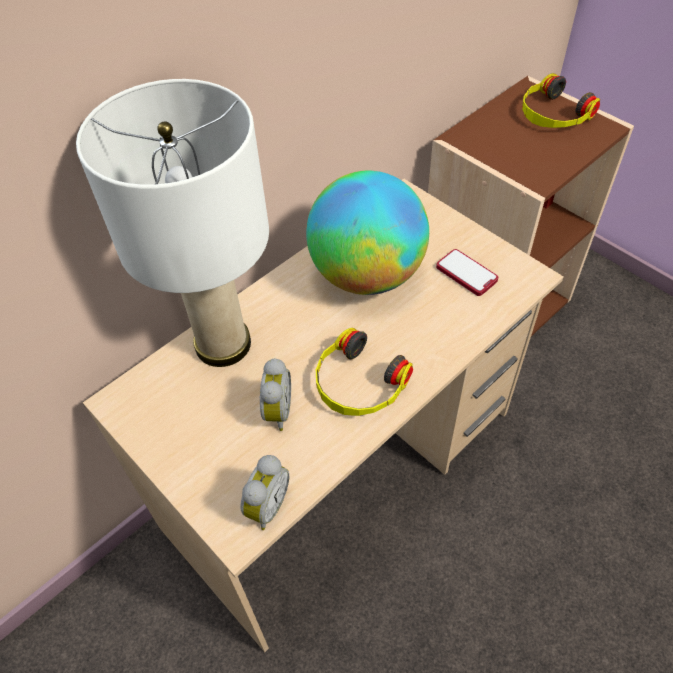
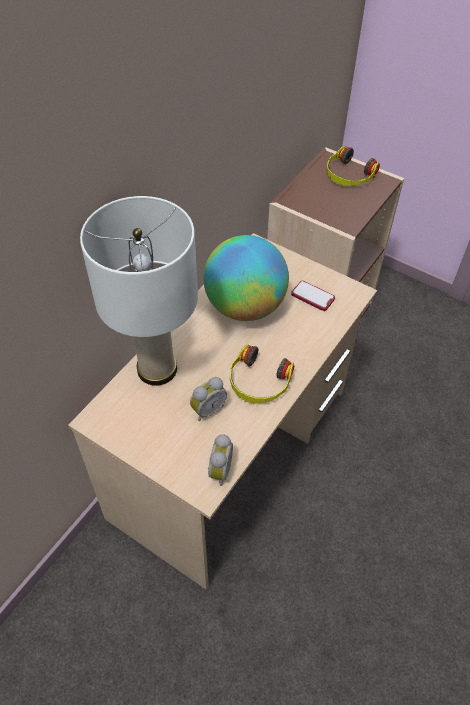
camera: 15 degrees left, 0 degrees up
alarm clock [260,358,291,431] -> alarm clock turned 60 degrees clockwise [190,377,227,421]

